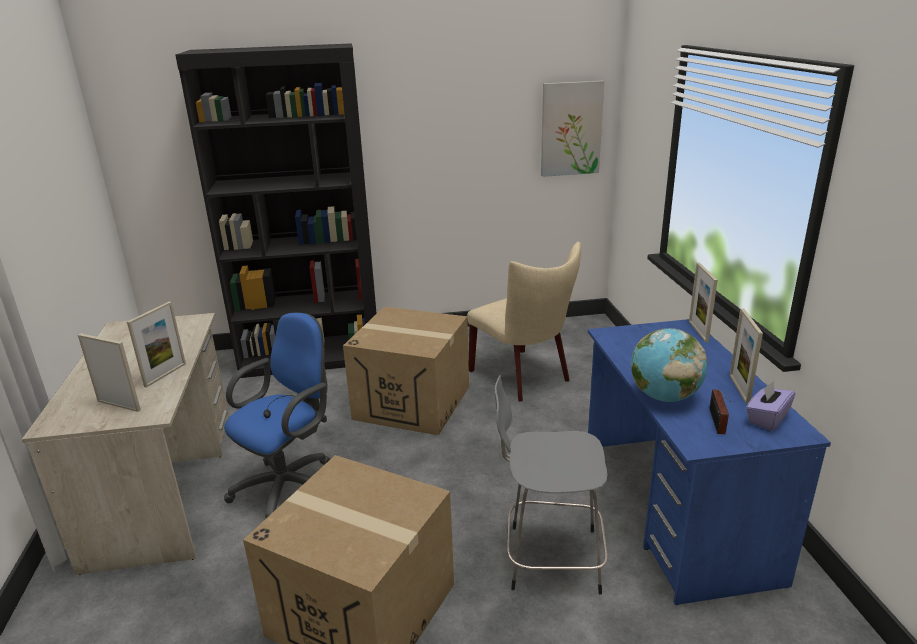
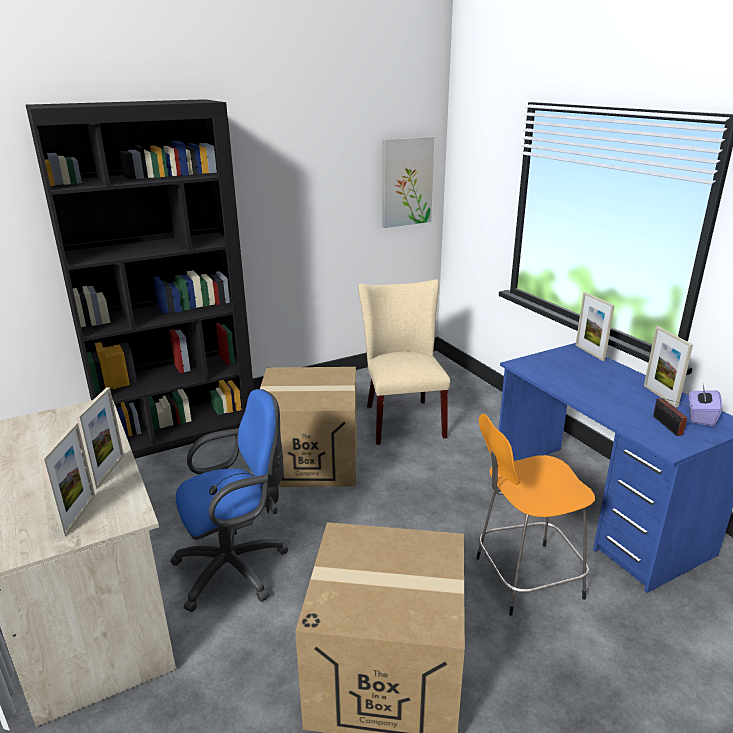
camera: 20 degrees left, 0 degrees up
picture frame [78,334,141,412] -> picture frame turned 90 degrees clockwise [40,423,95,537]
blue office chair [224,313,330,518] -> blue office chair turned 45 degrees clockwise [170,389,289,612]
beige chair [467,242,581,401] -> beige chair turned 135 degrees counterclockwise [358,279,450,445]
grey stool [495,375,608,594] -> orange stool [476,414,595,616]
globe [631,328,708,402] -> none

